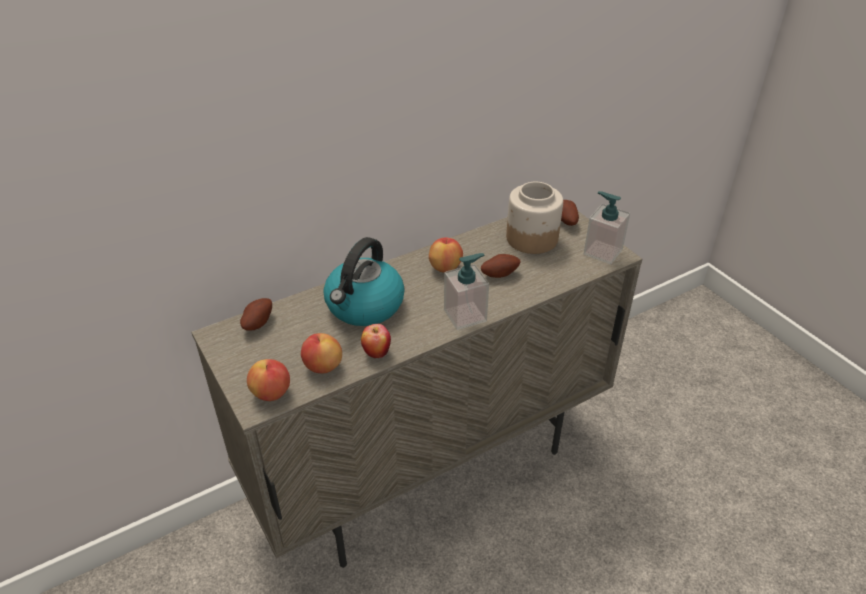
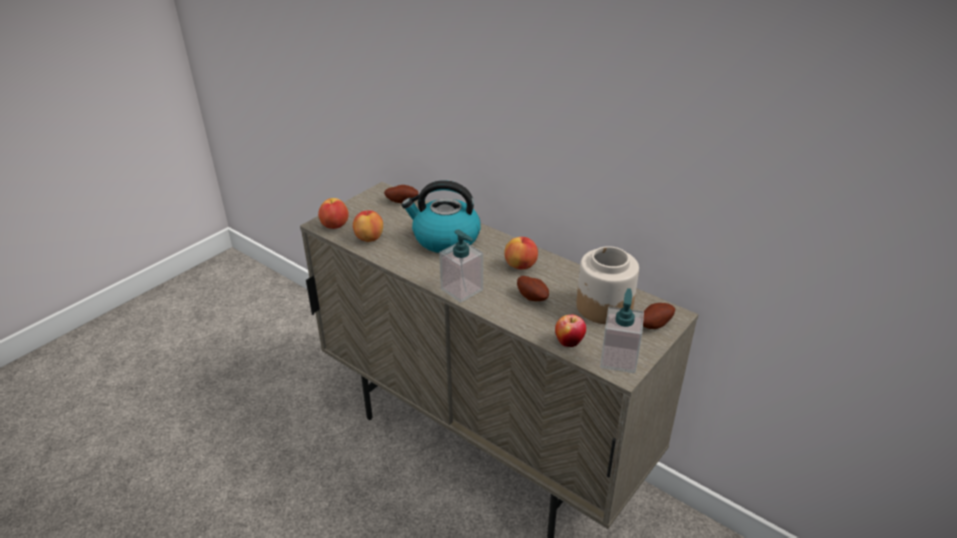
camera: 70 degrees right, 5 degrees down
apple [361,324,391,358] -> apple moved to [555,315,586,347]

